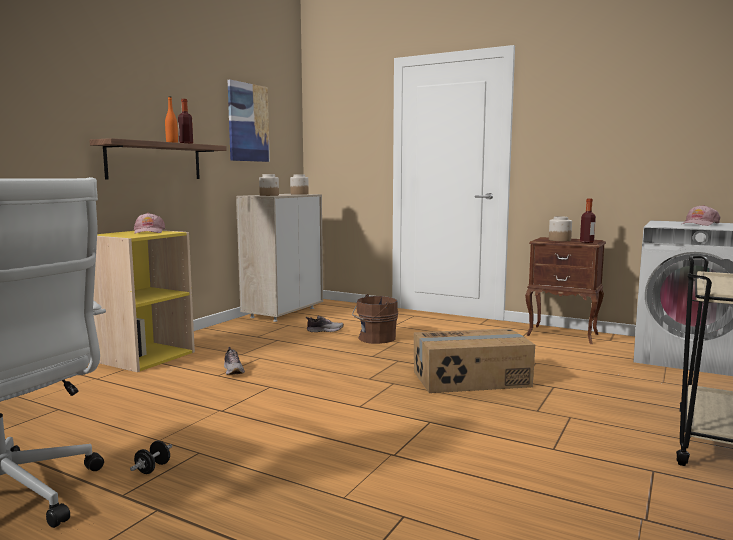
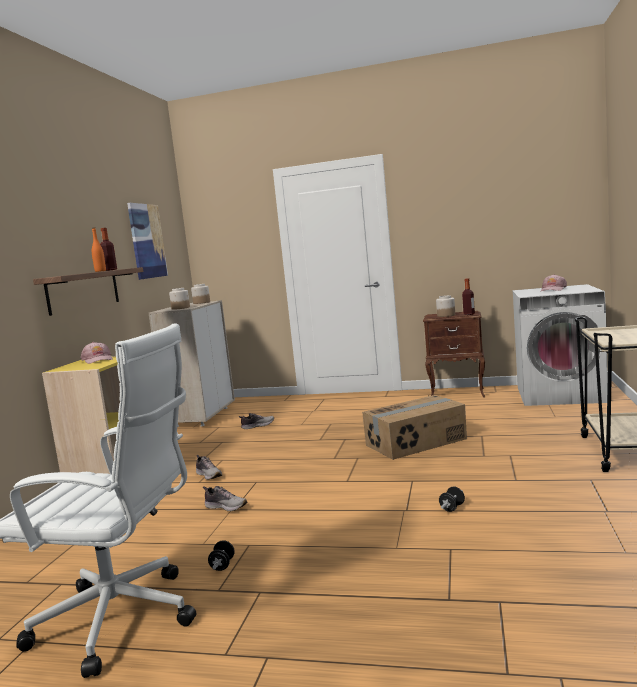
camera: 15 degrees left, 0 degrees up
brown bucket [352,294,398,344] -> none
none -> shoe [203,486,247,511]
none -> black dumbbell [439,486,465,512]

